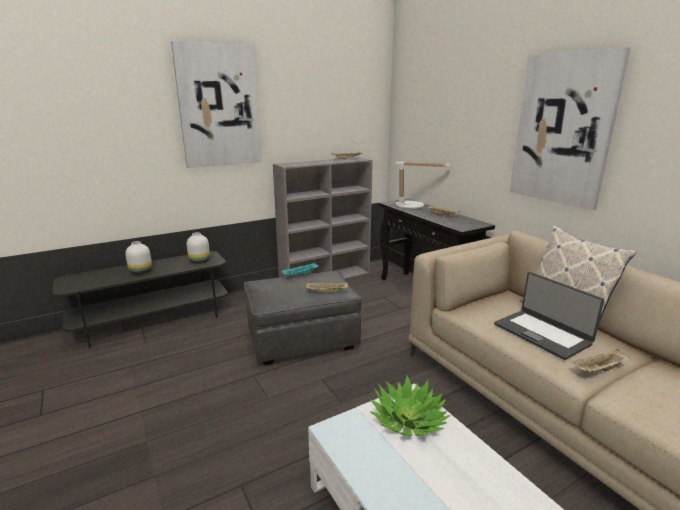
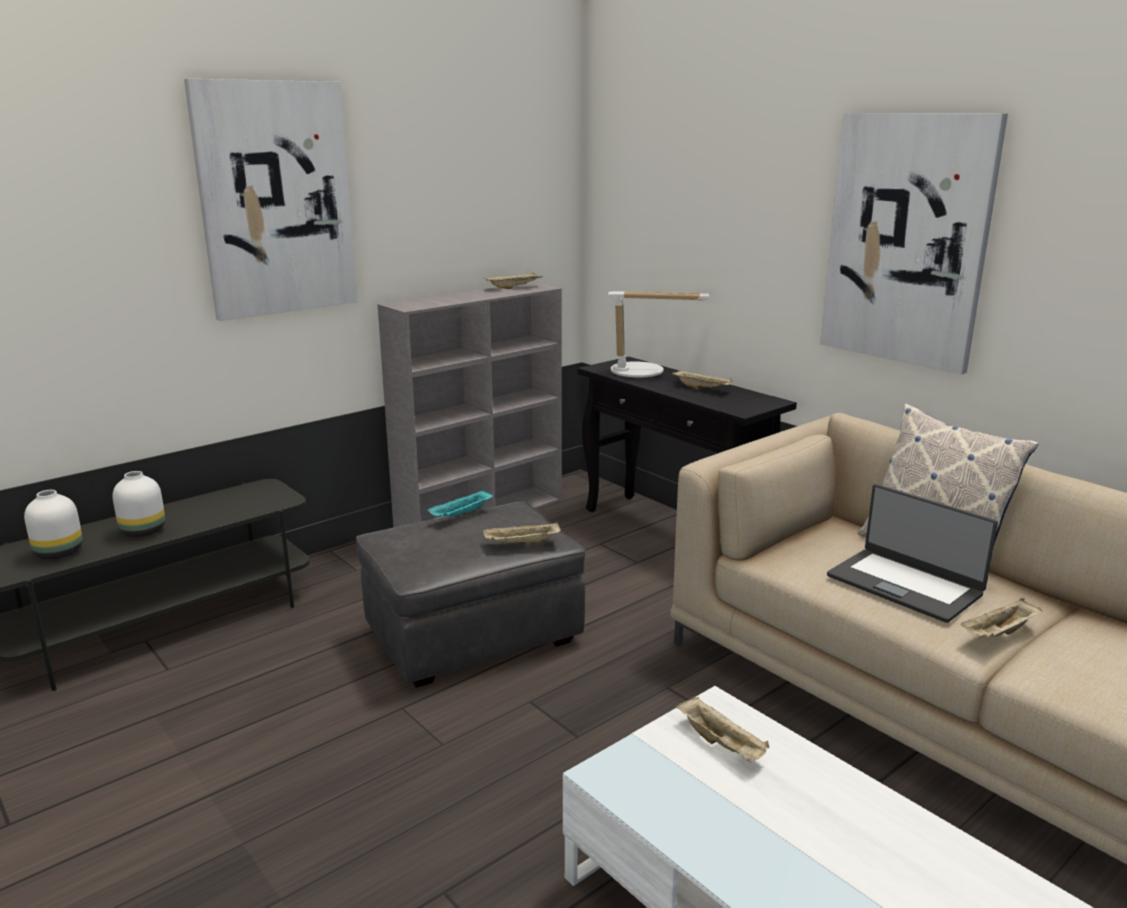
camera: 10 degrees left, 0 degrees up
white vase [187,232,210,264] -> white vase moved to [24,490,83,559]
potted plant [370,375,451,436] -> beige tray [676,697,769,761]

